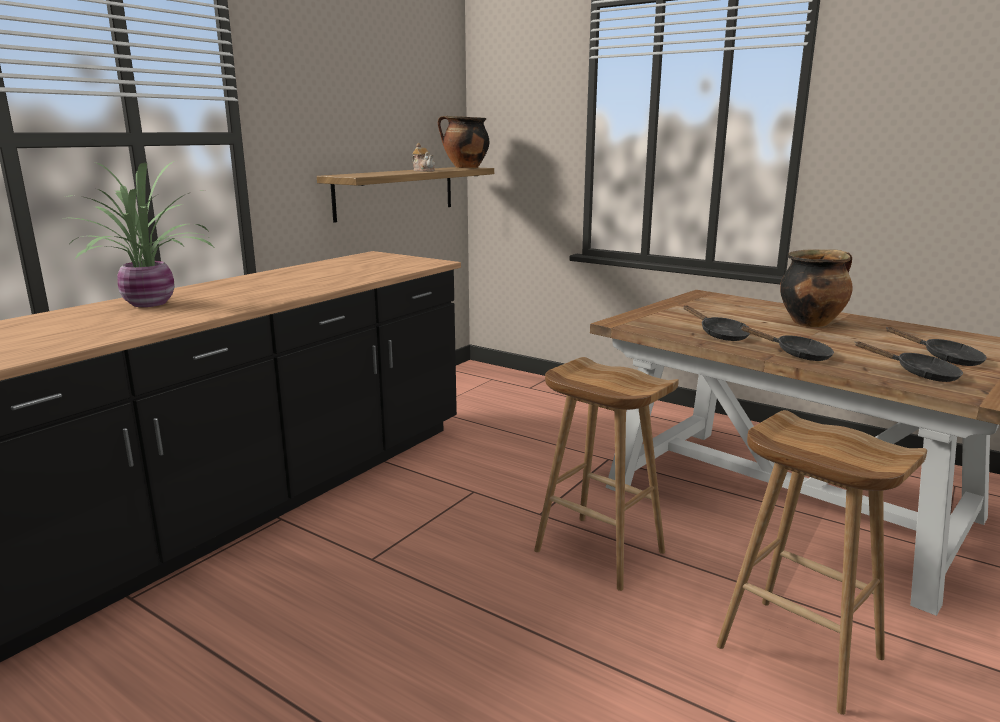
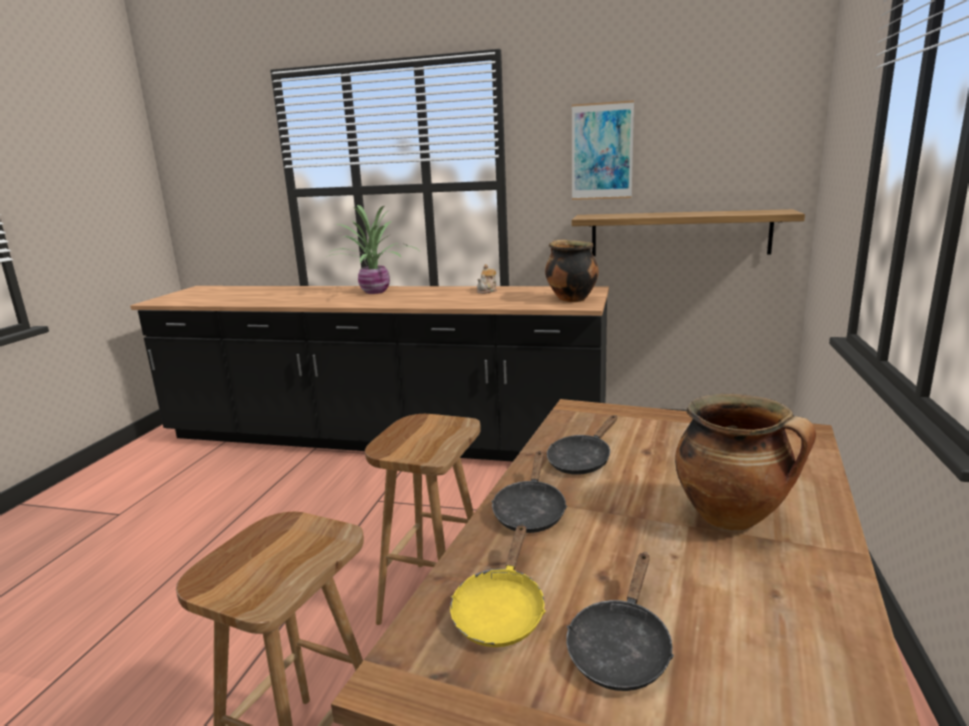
camera: 70 degrees right, 0 degrees up
teapot [412,143,435,172] -> teapot moved to [477,264,497,294]
cooking pot [438,116,489,168] -> cooking pot moved to [545,239,599,302]
black frying pan [856,341,963,382] -> yellow frying pan [450,524,546,647]
none -> picture [572,100,634,200]

